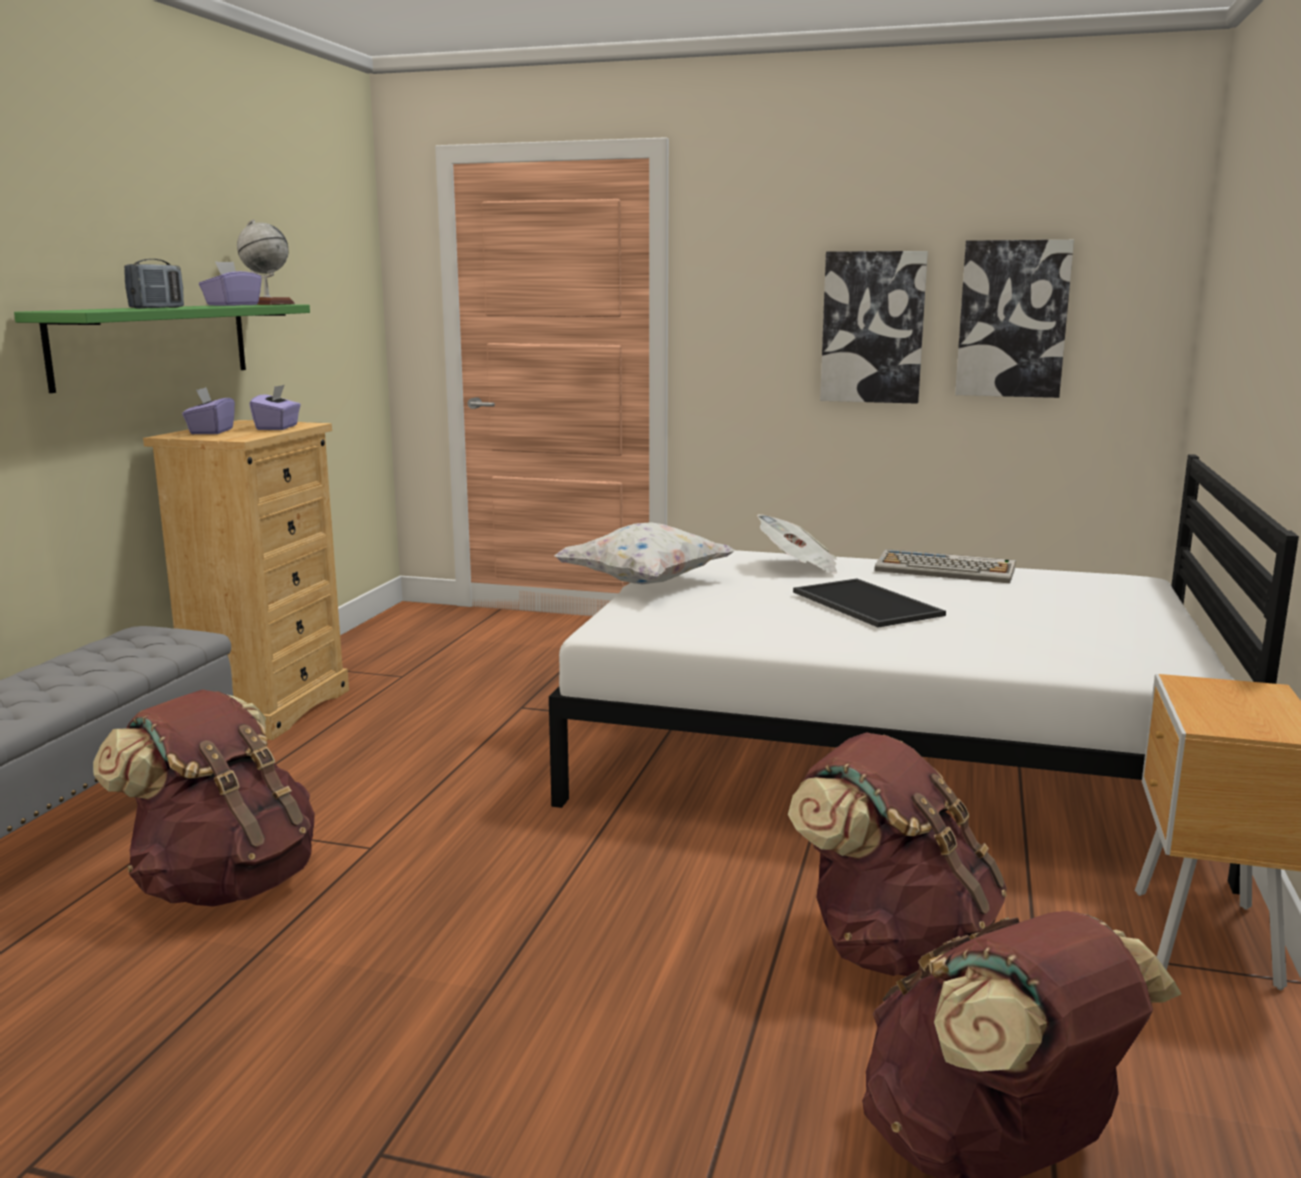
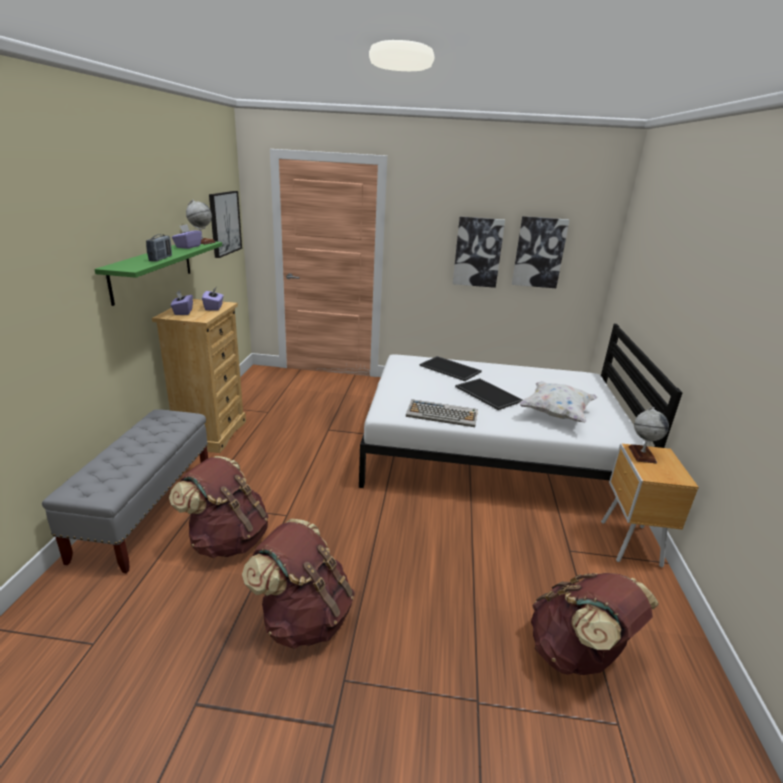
camera: 10 degrees left, 10 degrees up
white pillow [554,522,736,584] -> white pillow moved to [518,381,598,422]
newspaper [757,514,837,574] -> tray [420,356,482,381]
brown backpack [788,733,1007,976] -> brown backpack moved to [242,519,355,649]
keyboard [875,549,1016,583] -> keyboard moved to [406,399,478,427]
none -> picture [209,191,242,258]
none -> globe [628,407,669,464]

